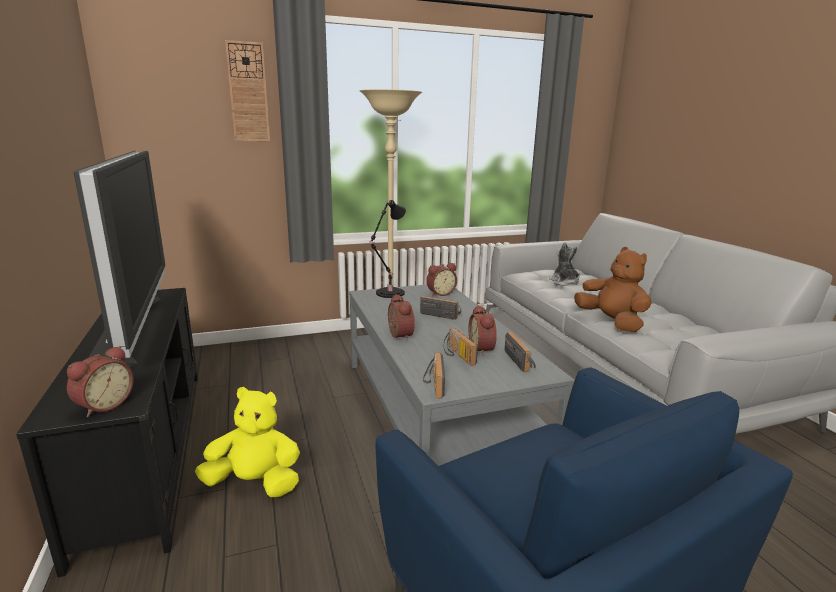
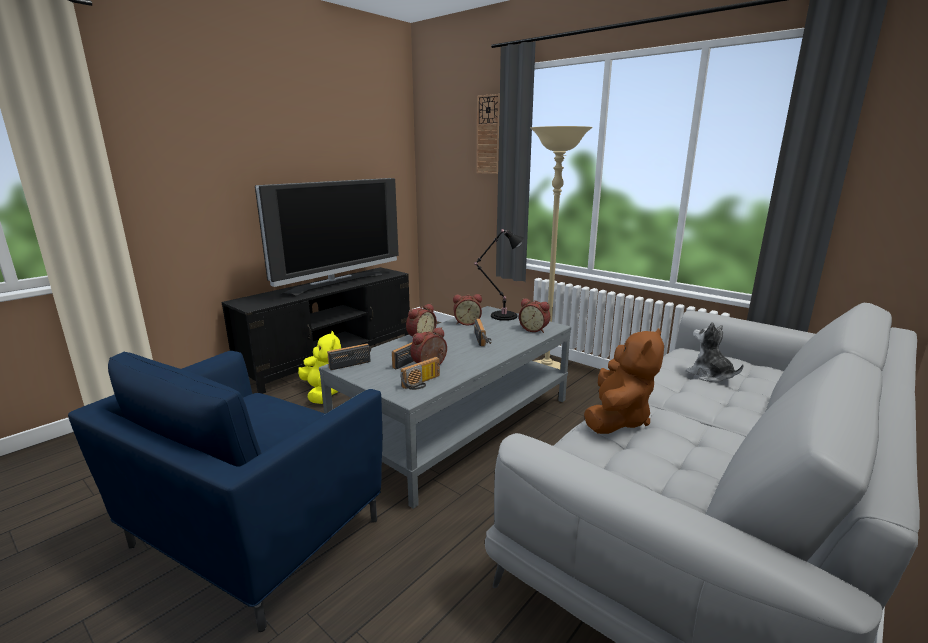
camera: 60 degrees right, 0 degrees up
alarm clock [67,346,134,417] -> alarm clock moved to [453,294,482,325]
plush toy [549,242,580,286] -> plush toy turned 75 degrees counterclockwise [685,322,744,383]

